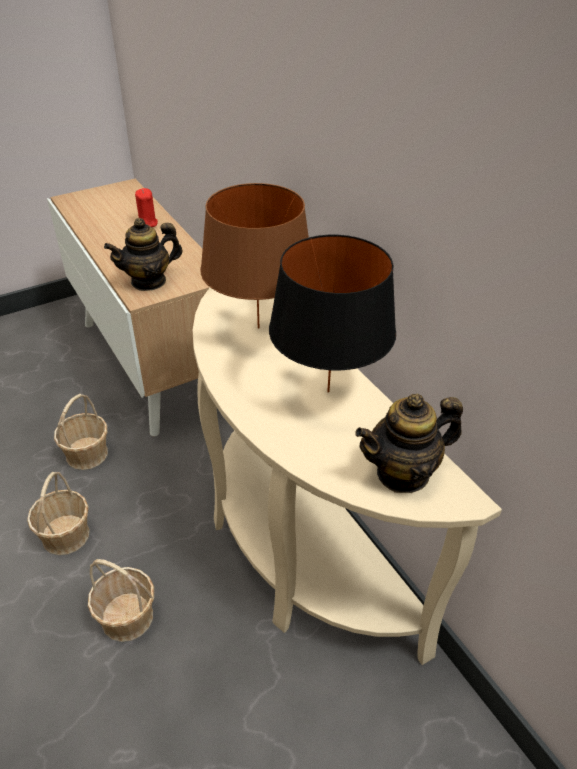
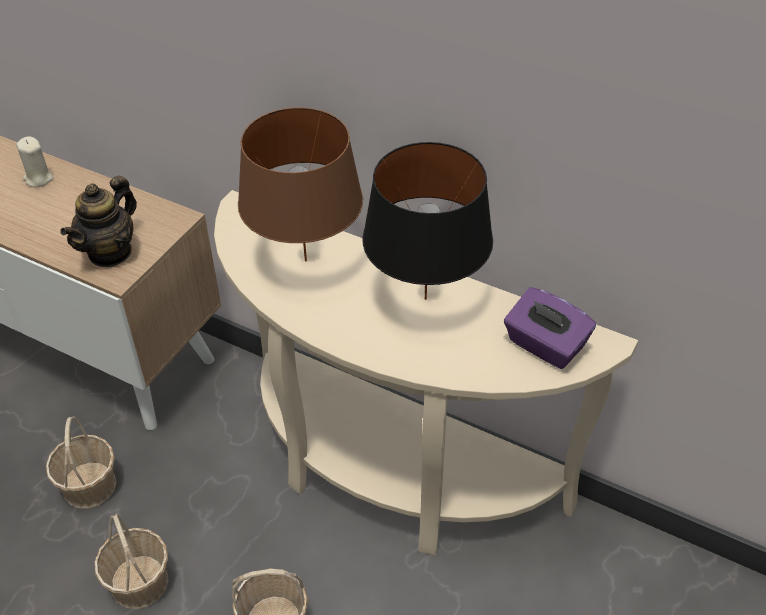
camera: 30 degrees left, 5 degrees up
red candle [135,188,158,227] -> beige candle [16,136,53,187]
teapot [355,394,463,493] -> purple tissue box [504,287,596,369]

